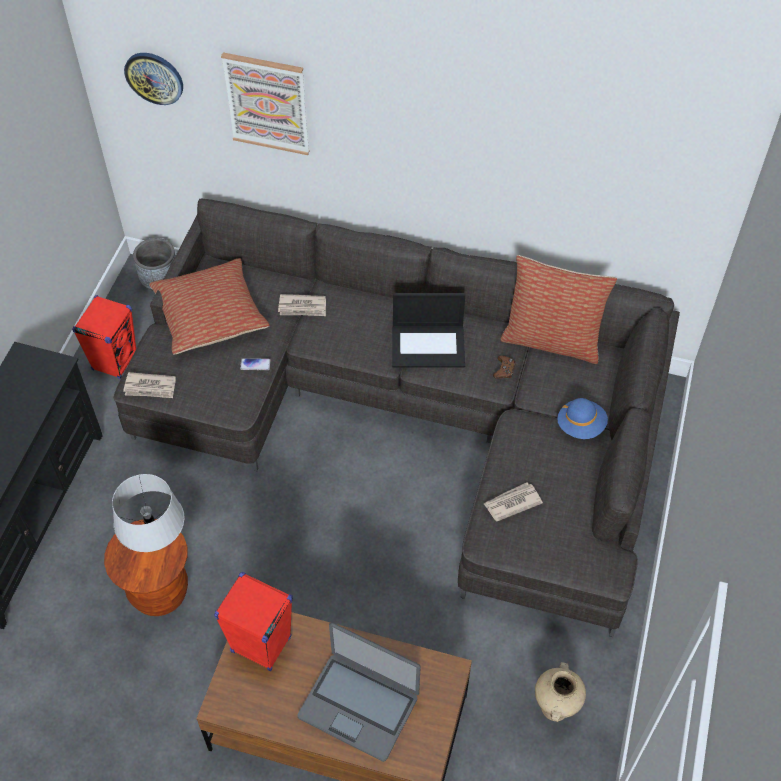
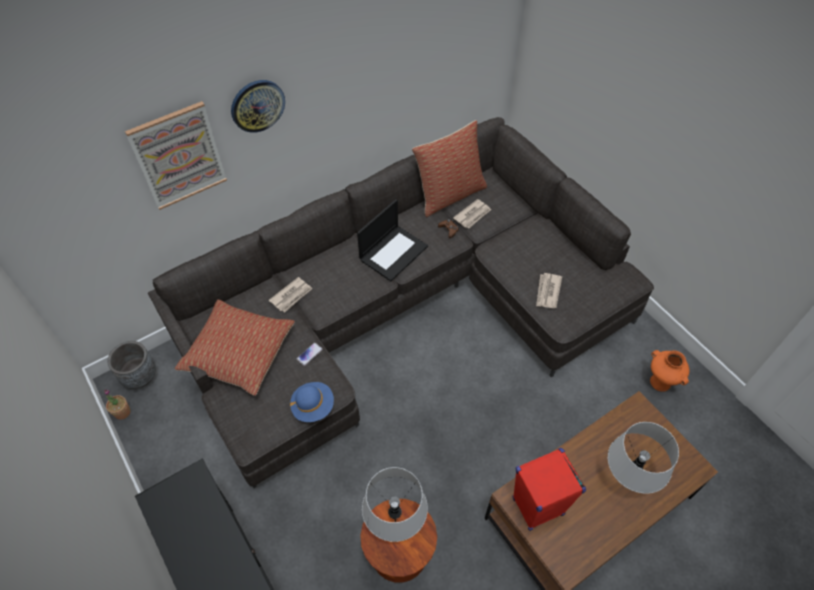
camera: 50 degrees left, 0 degrees up
red speaker [72,295,136,379] -> none
newspaper [123,372,176,398] -> newspaper moved to [453,199,491,228]
wall clock [124,53,183,105] -> wall clock moved to [231,80,285,133]
laptop [297,623,421,762] -> grey table lamp [608,422,679,494]
beige vase [535,662,586,722] -> orange vase [650,350,689,392]
blue hat [557,398,608,439] -> blue hat moved to [290,382,334,422]
none -> potted plant [104,389,131,420]

